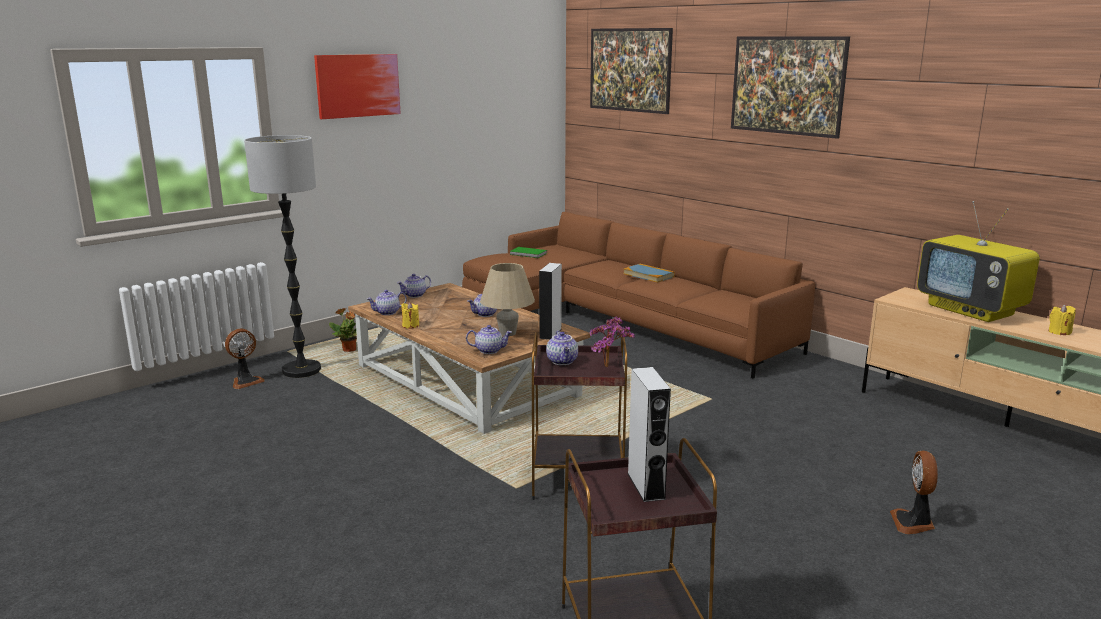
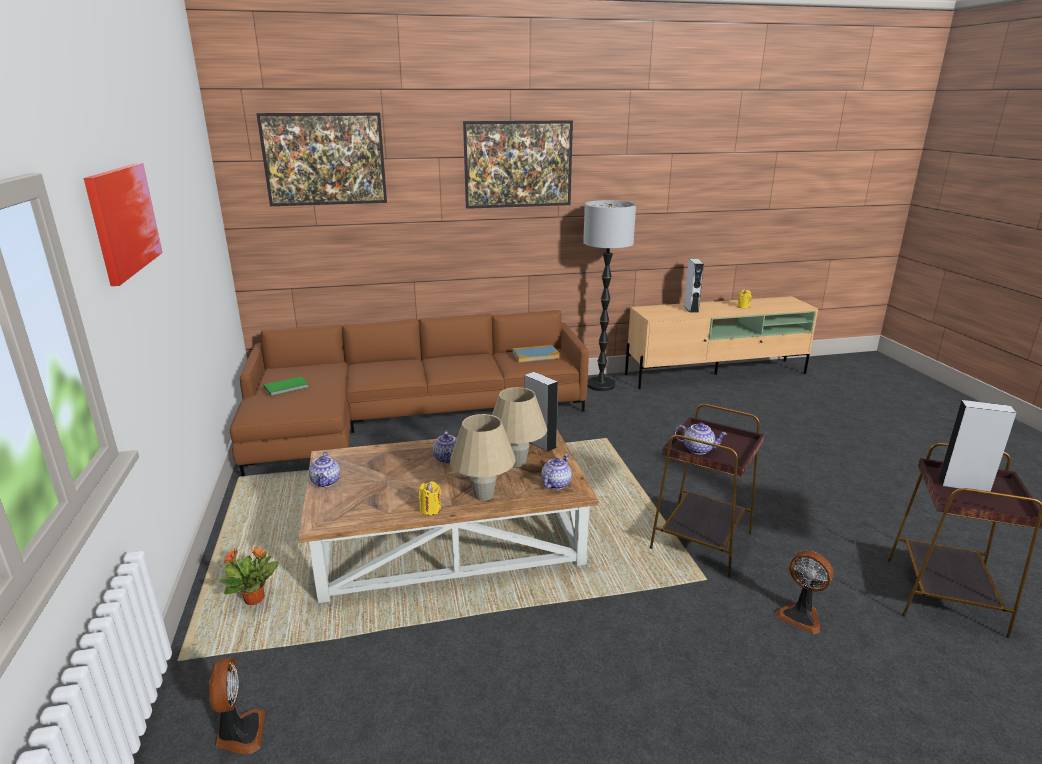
camera: 60 degrees left, 5 degrees up
floor lamp [244,135,321,378] -> floor lamp moved to [583,200,636,391]
teapot [367,290,407,315] -> none
potted plant [590,316,635,367] -> none
book [623,264,675,283] -> book moved to [512,345,560,363]
fan [890,451,938,534] -> fan moved to [776,551,833,634]
television [917,201,1040,322] -> grey speaker [684,258,704,313]
none -> beige table lamp [450,414,516,501]

